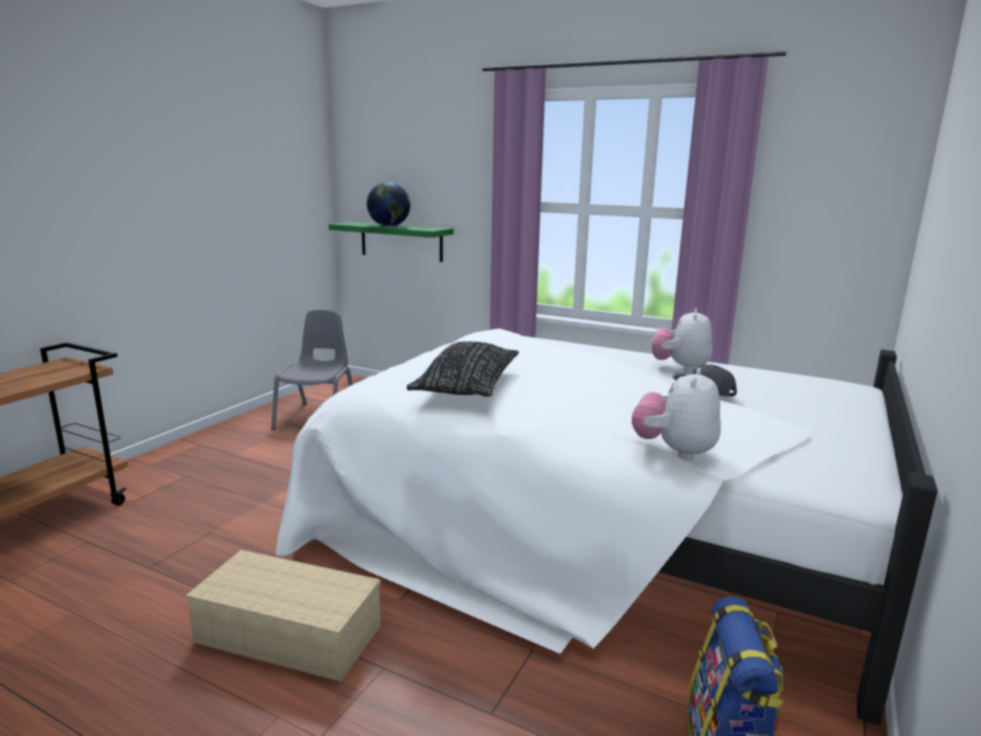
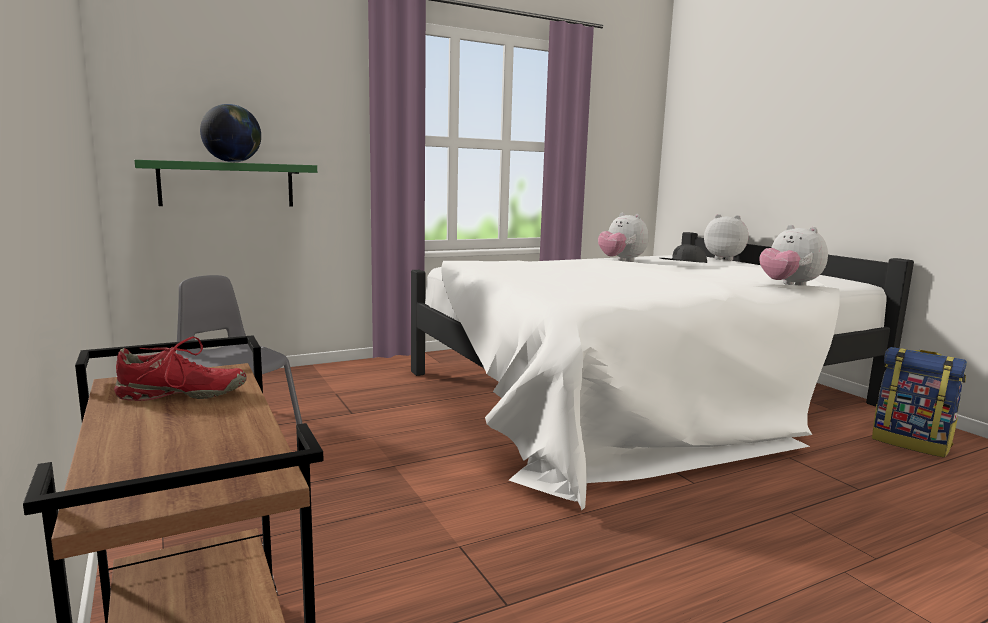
camera: 55 degrees left, 5 degrees down
beige storage box [186,550,381,682] -> none
black pillow [407,341,519,397] -> none
none -> red shoe [114,337,247,401]
none -> plush toy [704,214,748,261]

